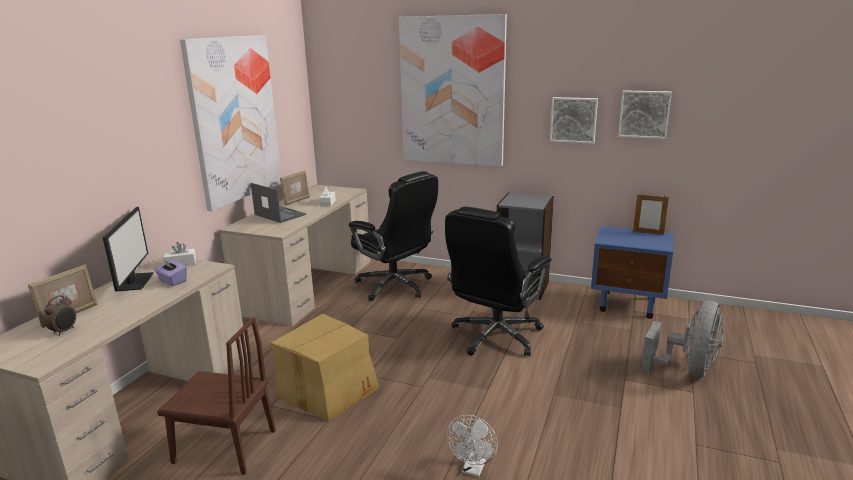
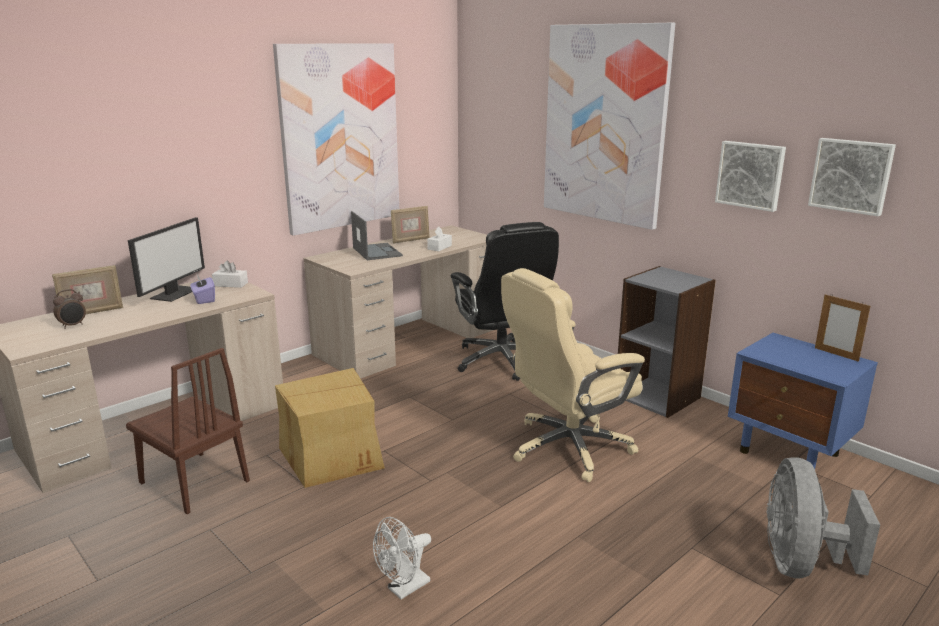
camera: 25 degrees right, 0 degrees up
black office chair [445,207,552,356] -> beige office chair [501,268,645,482]
grey fan [641,301,724,377] -> grey fan turned 135 degrees clockwise [766,457,880,578]

